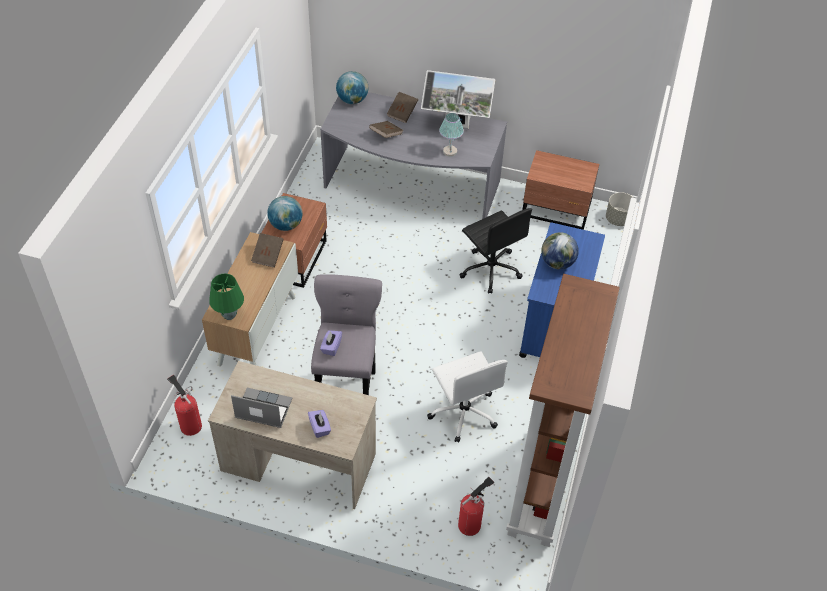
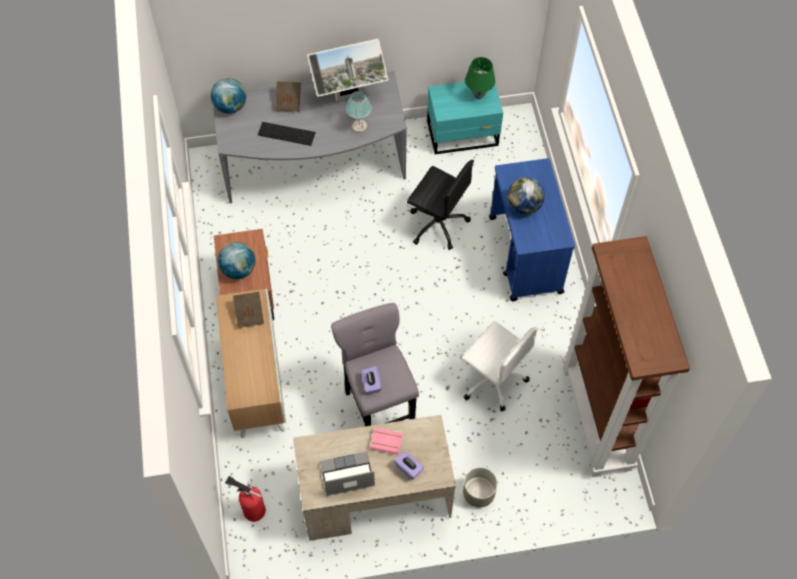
camera: 25 degrees left, 10 degrees up
green table lamp [209,274,244,320] -> green table lamp moved to [465,57,495,99]
brown book [369,121,404,138] -> keyboard [258,122,316,146]
fire extinguisher [458,477,494,536] -> none
brown nightstand [523,150,599,230] -> turquoise nightstand [427,82,503,154]
grey planter [606,192,634,226] -> grey planter moved to [463,467,497,508]
none -> pink book [370,428,403,455]

